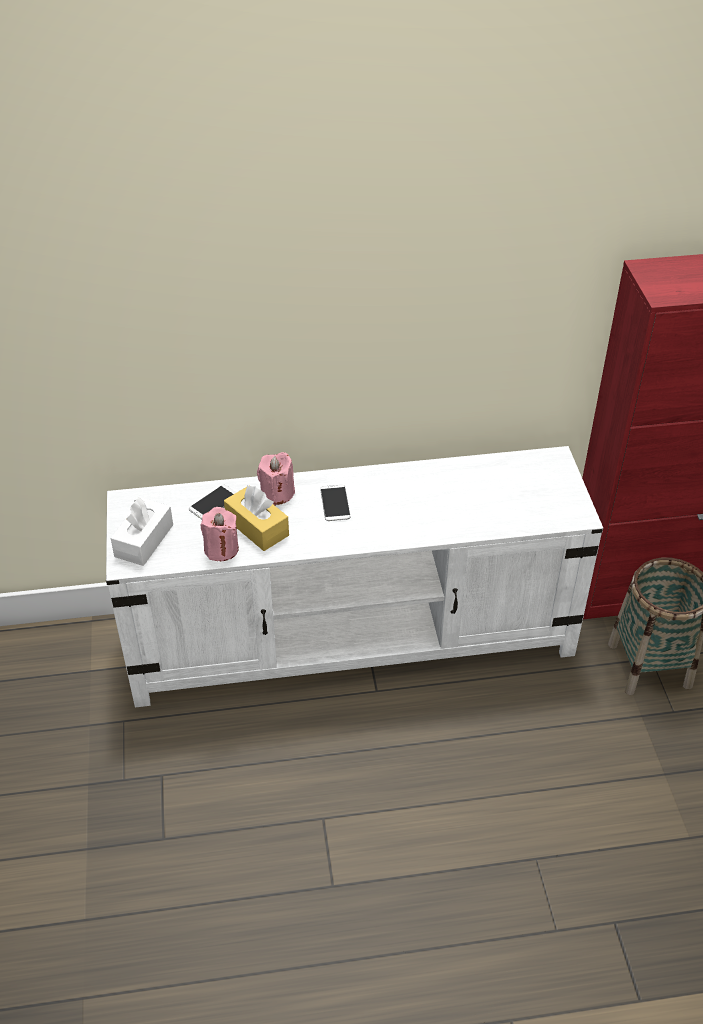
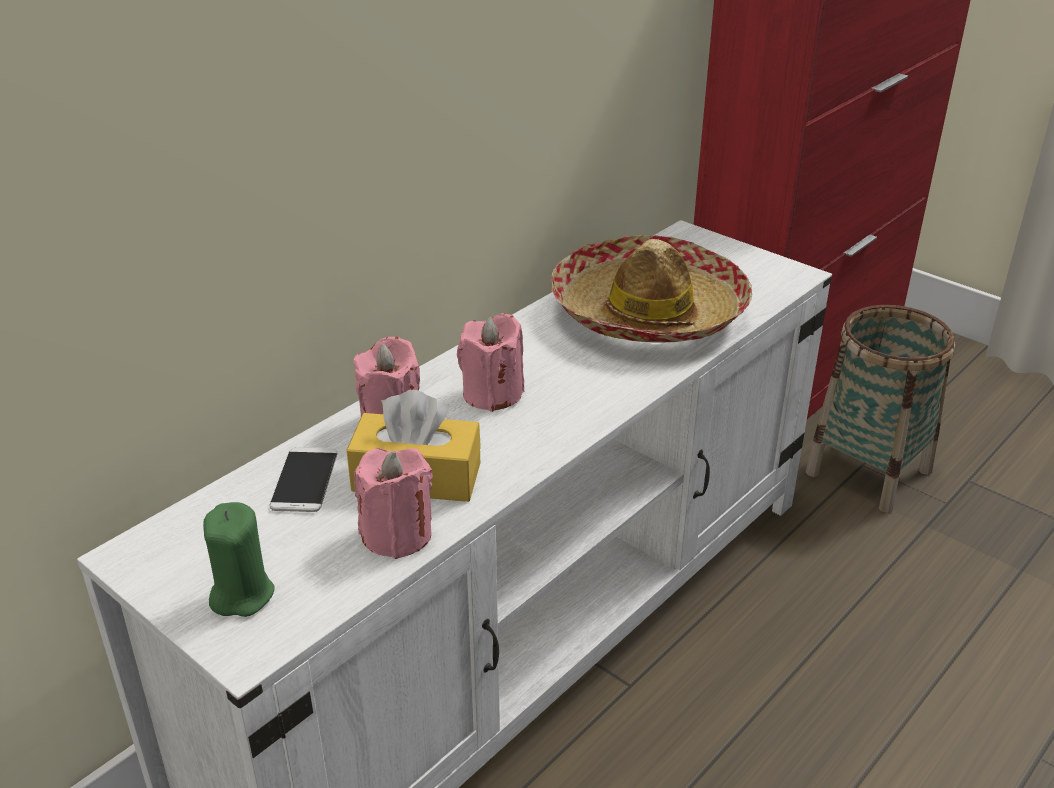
camera: 40 degrees left, 10 degrees down
white tissue box [110,498,173,566] -> green candle [203,502,275,617]
phone [320,485,350,521] -> pink candle [457,313,524,412]
none -> hat [551,235,752,343]

